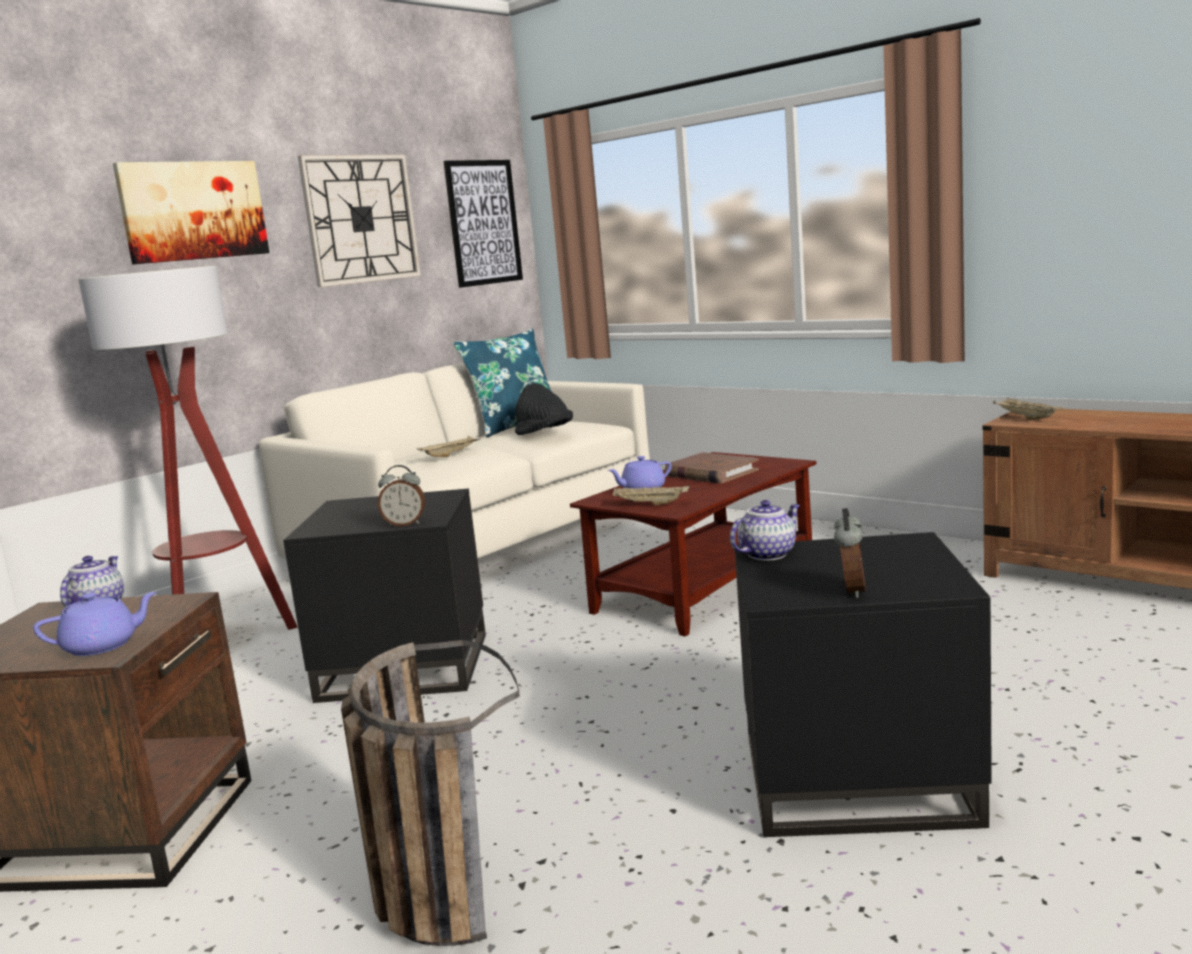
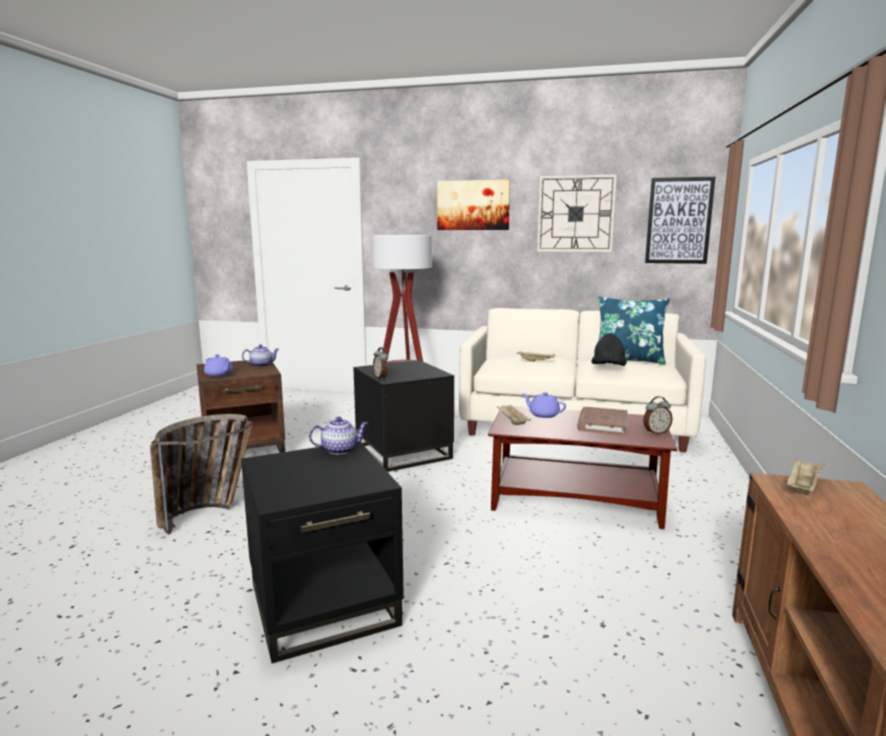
camera: 60 degrees right, 0 degrees up
teapot [730,500,800,561] -> teapot turned 45 degrees counterclockwise [309,417,368,454]
alarm clock [834,508,866,598] -> alarm clock moved to [643,396,673,434]

